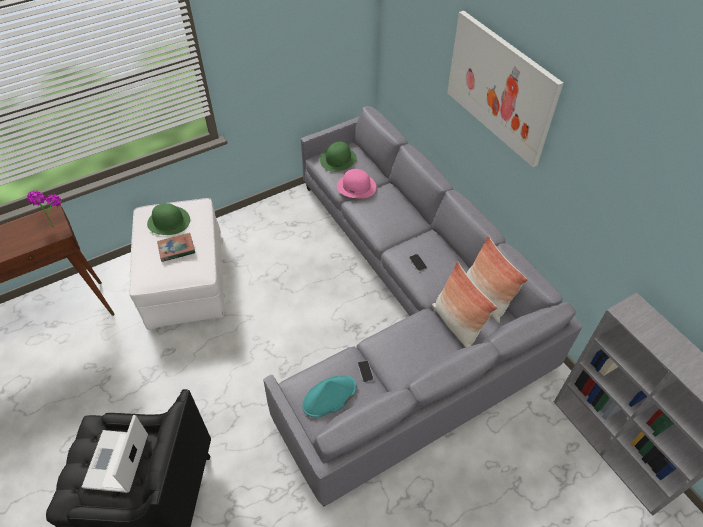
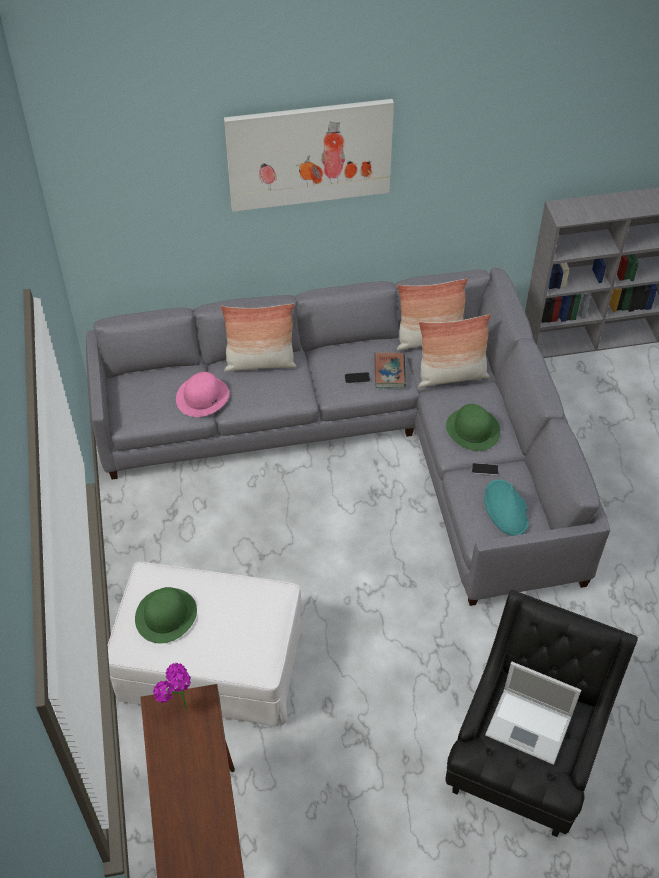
camera: 70 degrees left, 0 degrees up
book [157,233,195,262] -> book moved to [375,352,406,388]
green hat [320,141,357,172] -> green hat moved to [446,404,500,451]
none -> pillow [221,304,297,372]

